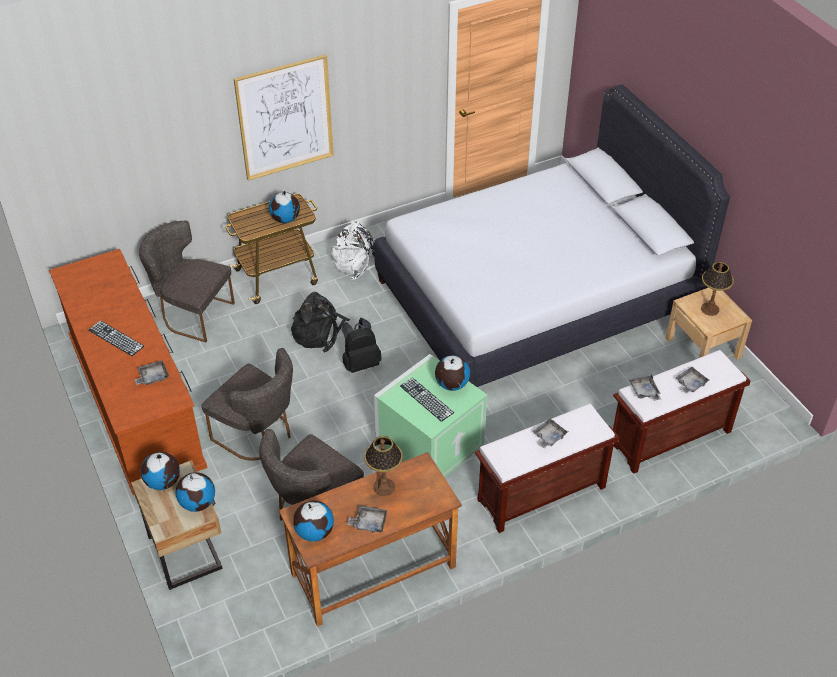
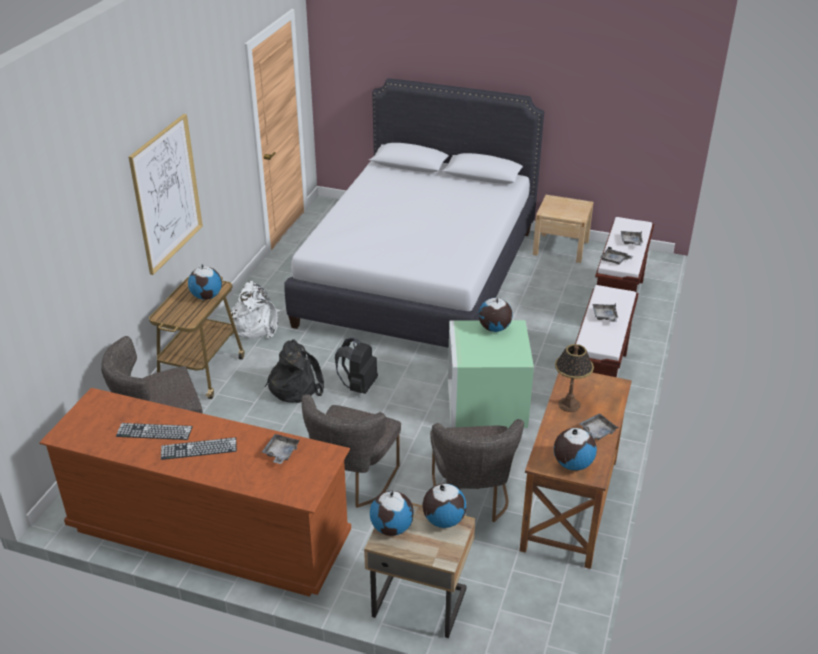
camera: 45 degrees left, 10 degrees down
grey chair [201,348,293,461] -> grey chair turned 120 degrees clockwise [301,394,401,508]
keyboard [400,377,454,422] -> keyboard moved to [116,423,193,440]
table lamp [701,262,734,316] -> none

